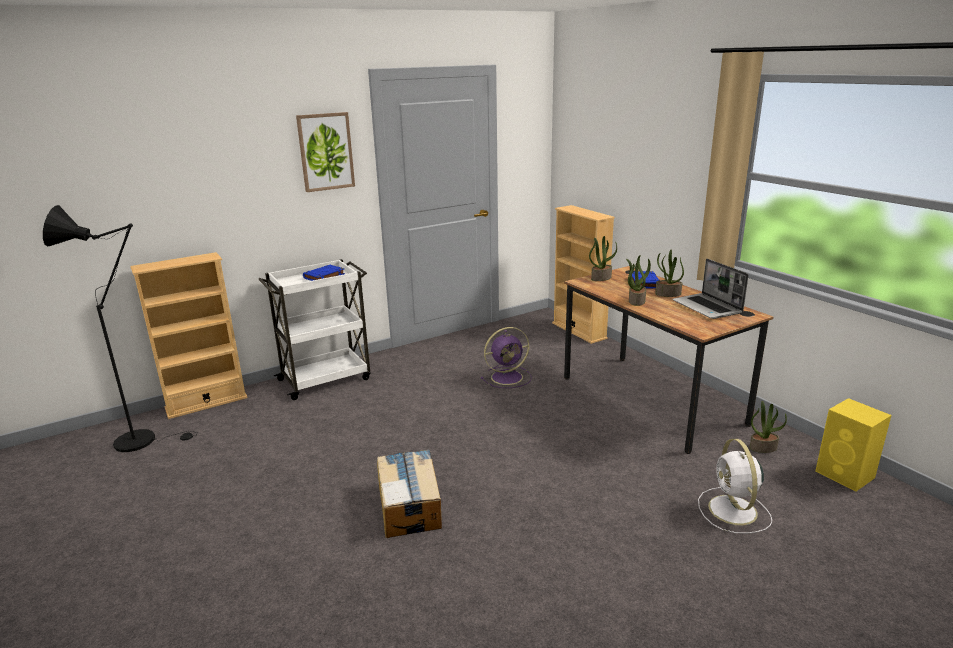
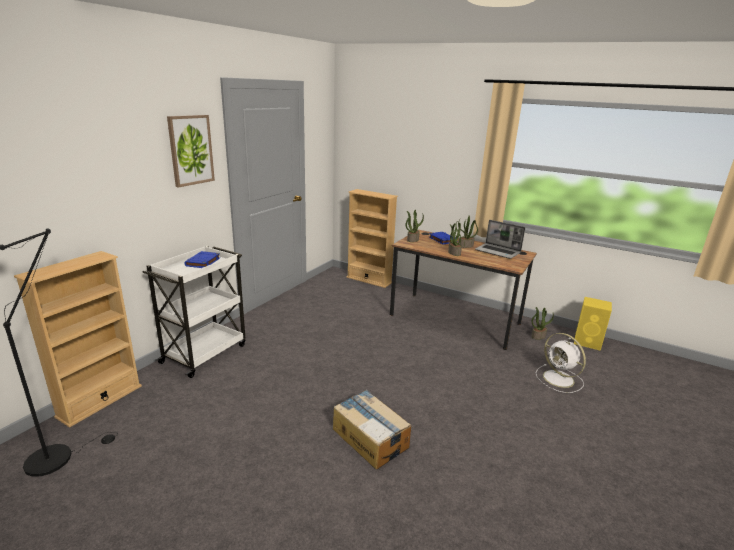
camera: 30 degrees left, 0 degrees up
purple fan [481,327,532,388] -> none

